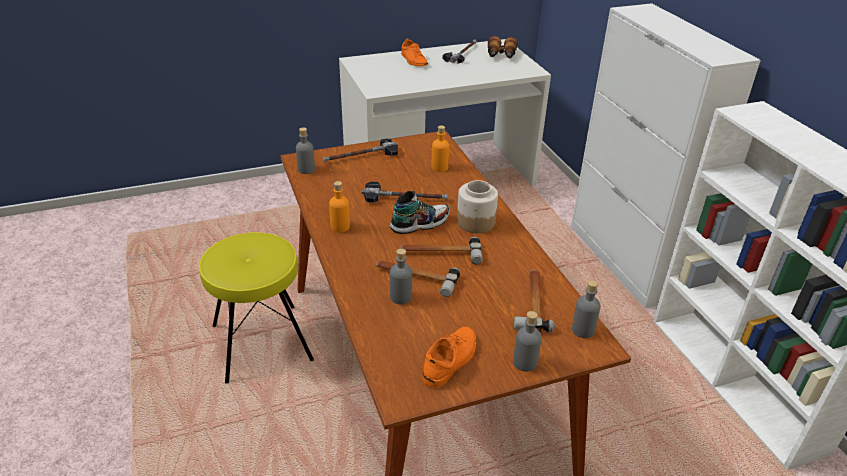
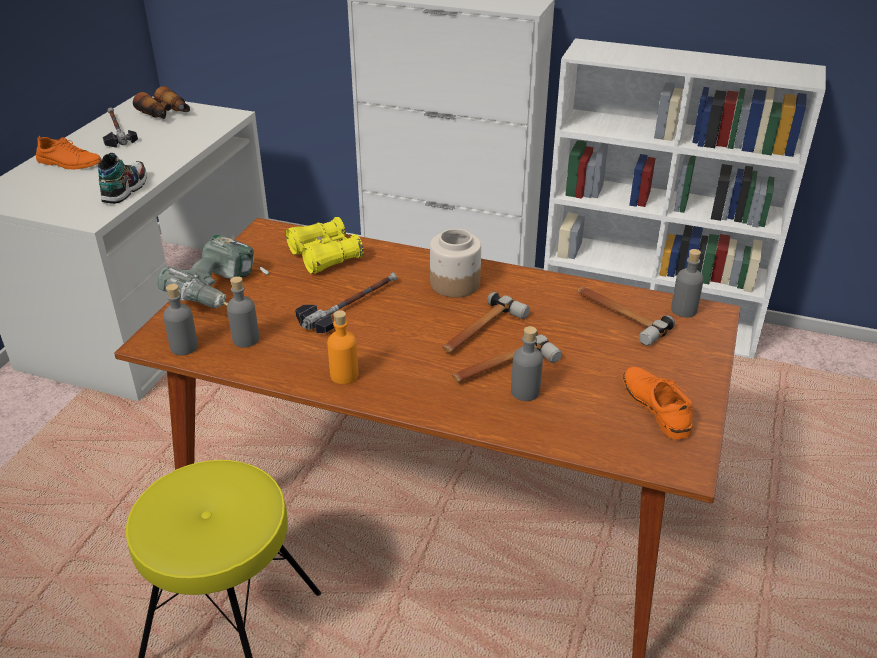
camera: 50 degrees left, 0 degrees up
hammer [323,138,398,163] -> power drill [157,235,269,308]
shoe [390,191,450,234] -> shoe moved to [98,153,147,204]
orange bottle [431,125,449,172] -> yellow binoculars [286,217,364,274]
grey bottle [513,311,542,372] -> grey bottle moved to [227,276,259,347]

